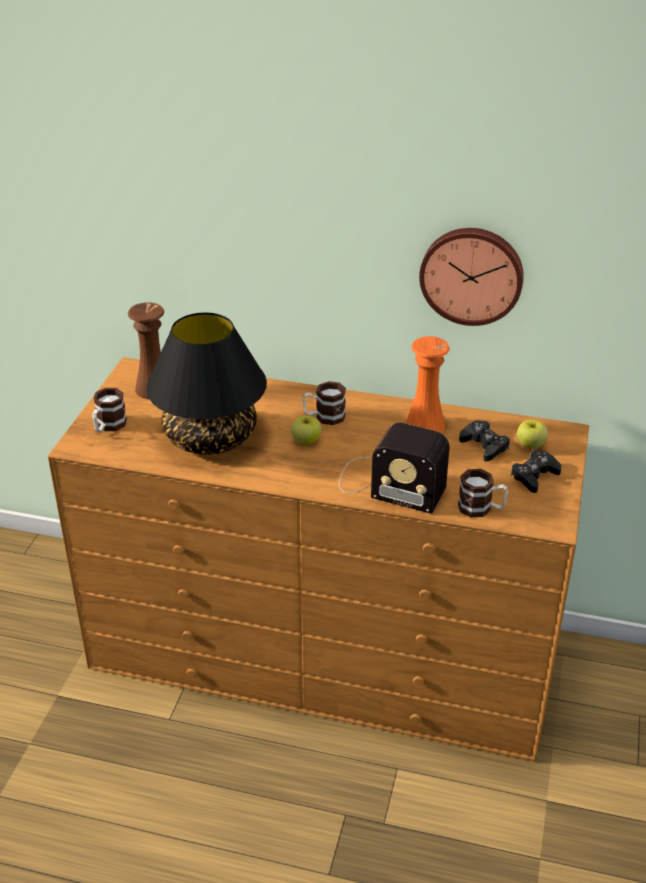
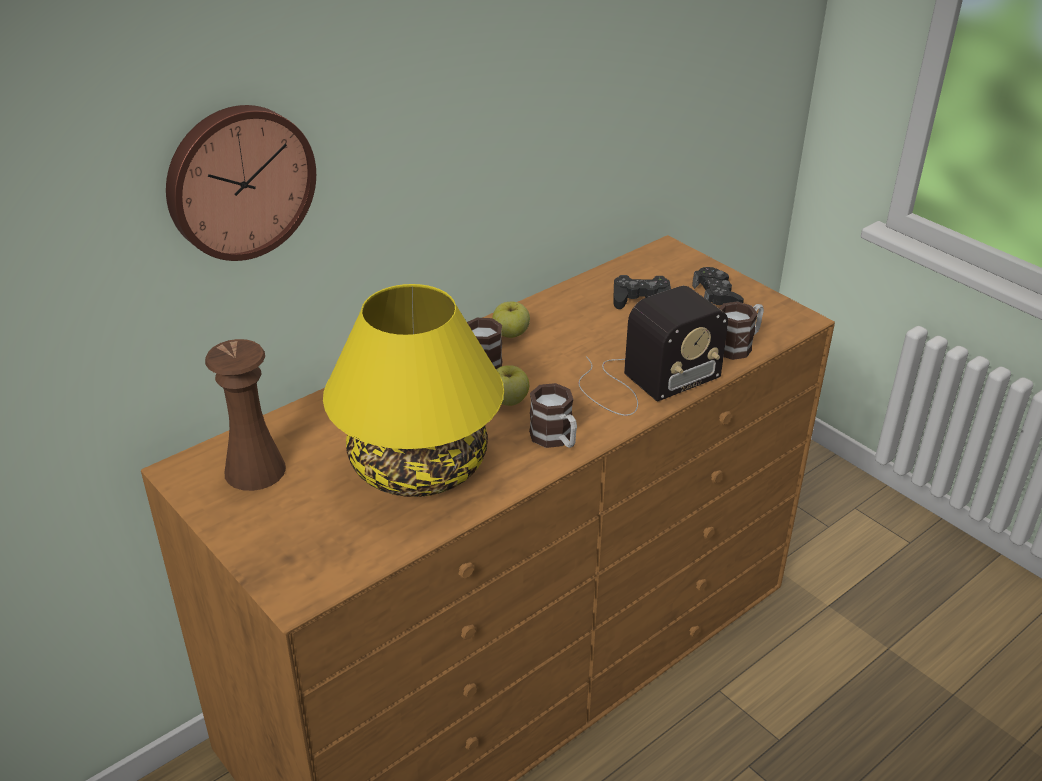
camera: 55 degrees left, 0 degrees up
mug [92,388,127,432] -> mug moved to [529,383,577,448]
black table lamp [146,313,267,455] -> yellow table lamp [323,284,504,497]
orange vase [405,336,450,433] -> none
wall clock [419,228,524,326] -> wall clock moved to [166,105,316,261]
apple [517,419,548,449] -> apple moved to [492,302,530,338]

